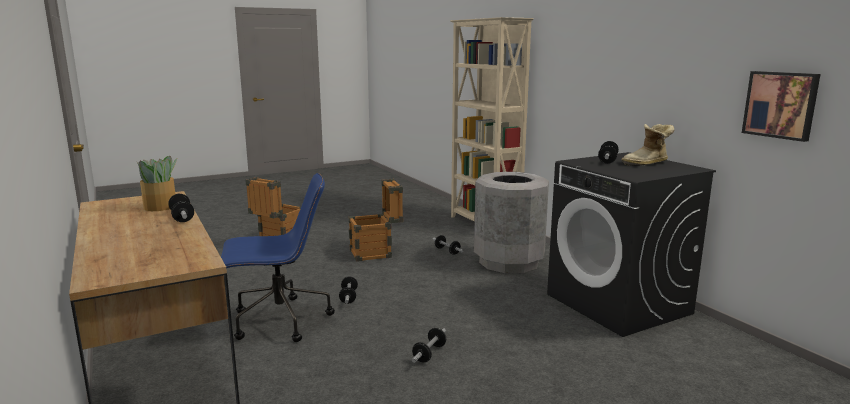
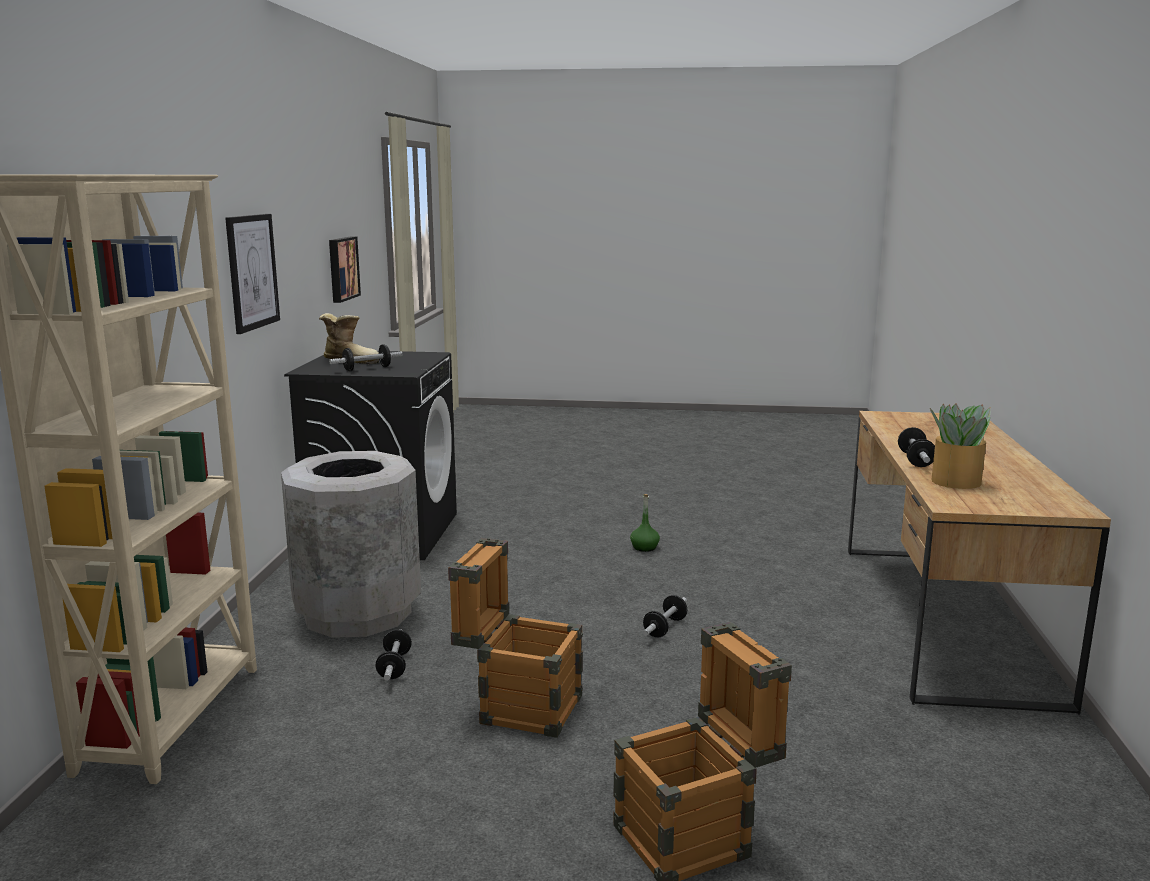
camera: 145 degrees left, 0 degrees up
blue office chair [221,173,335,342] -> none
dumbbell [412,328,446,363] -> green bottle [630,494,660,552]
none -> picture [225,214,280,334]

